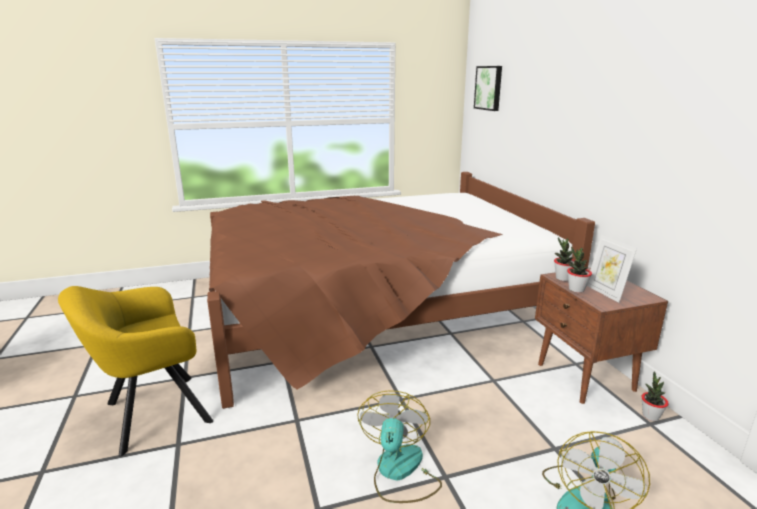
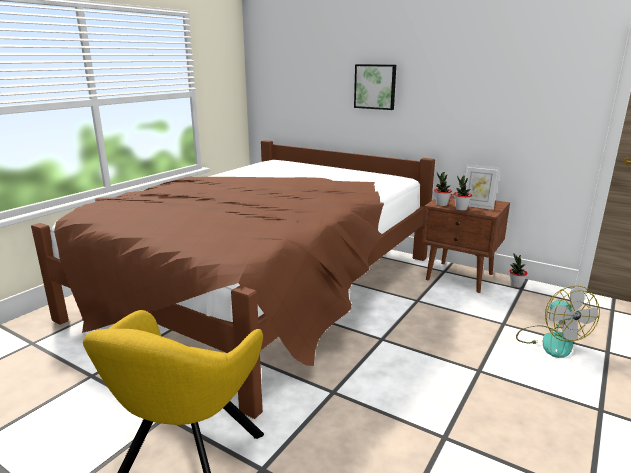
camera: 40 degrees left, 0 degrees up
fan [357,390,442,503] -> none
picture [474,66,502,111] -> picture moved to [354,64,396,110]

